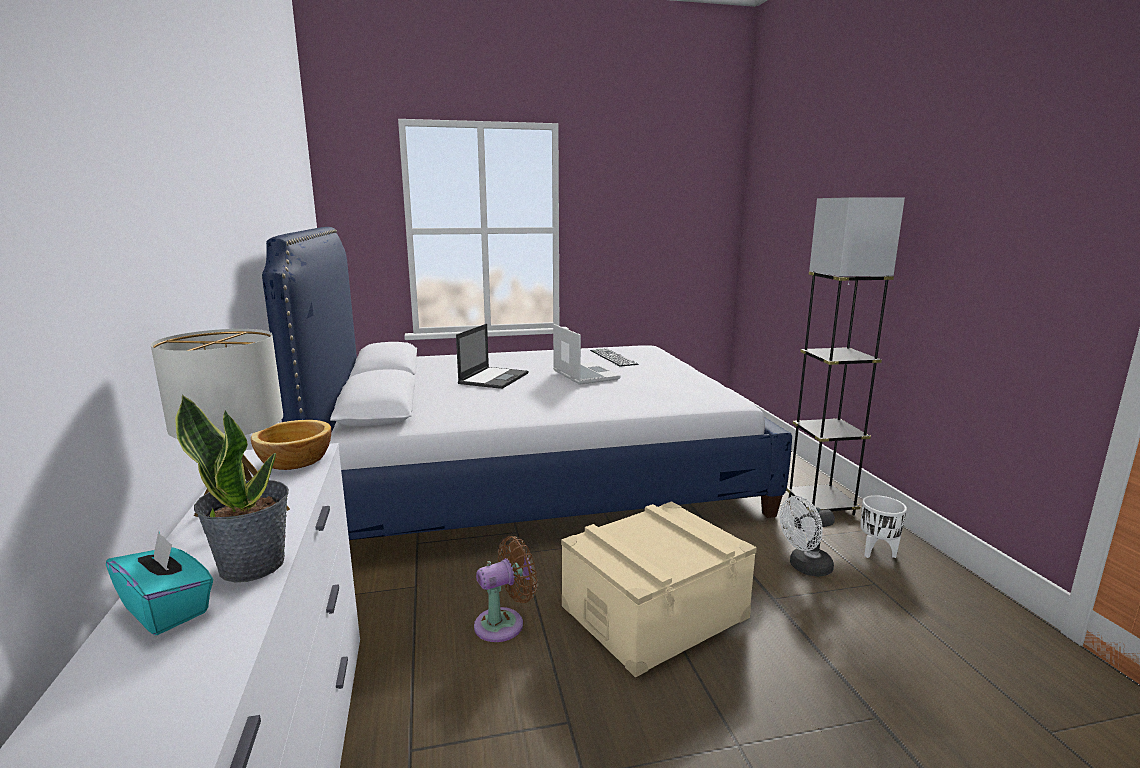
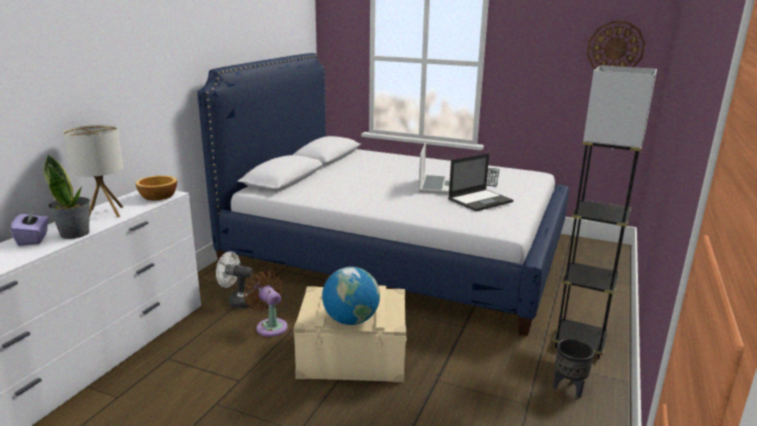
camera: 35 degrees right, 5 degrees up
turquoise tissue box [106,531,213,635] -> purple tissue box [10,208,48,246]
laptop [456,324,528,389] -> laptop moved to [448,153,513,211]
brown fan [474,536,537,642] -> brown fan turned 135 degrees counterclockwise [244,271,288,337]
white fan [780,496,835,577] -> white fan moved to [216,251,253,308]
white planter [860,495,907,558] -> black planter [553,339,594,398]
none -> globe [322,267,380,325]
none -> wall clock [587,21,645,69]

